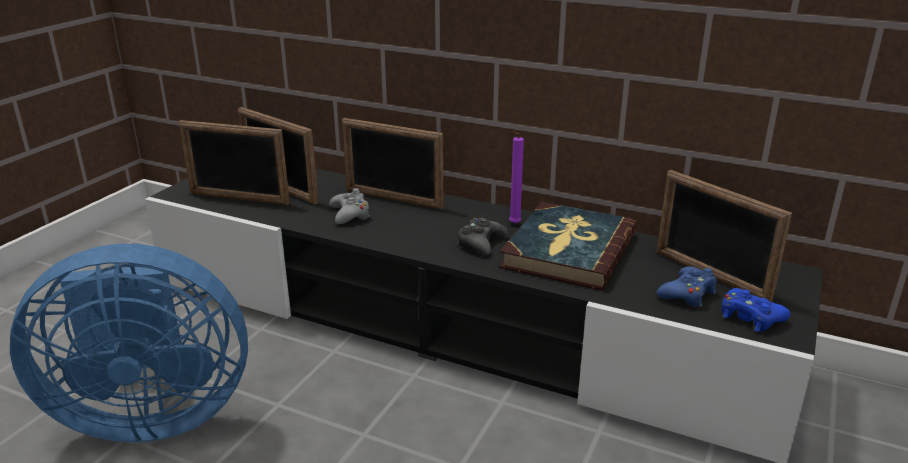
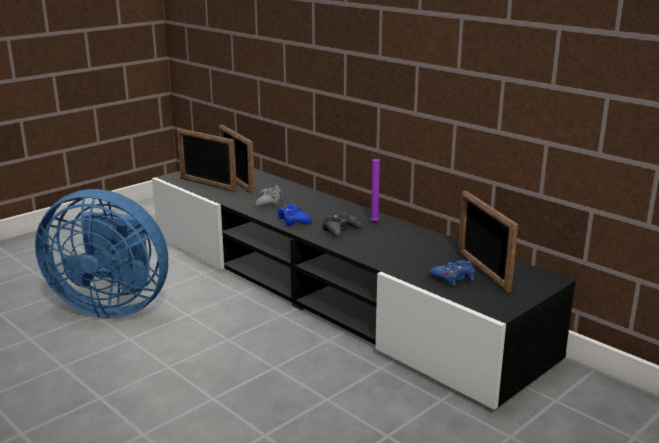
camera: 20 degrees right, 5 degrees down
picture frame [342,118,443,209] -> none
book [500,202,637,290] -> none
blue game controller [722,288,790,332] -> blue game controller moved to [277,204,312,226]

